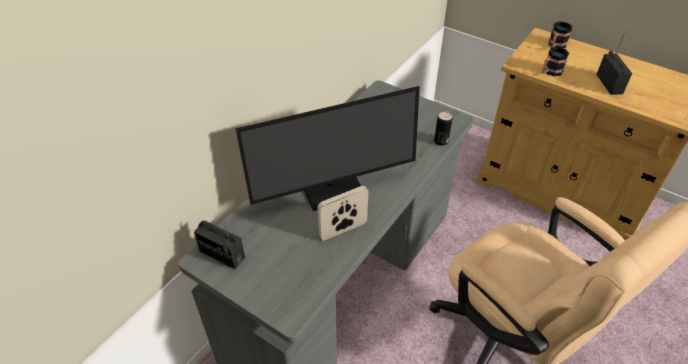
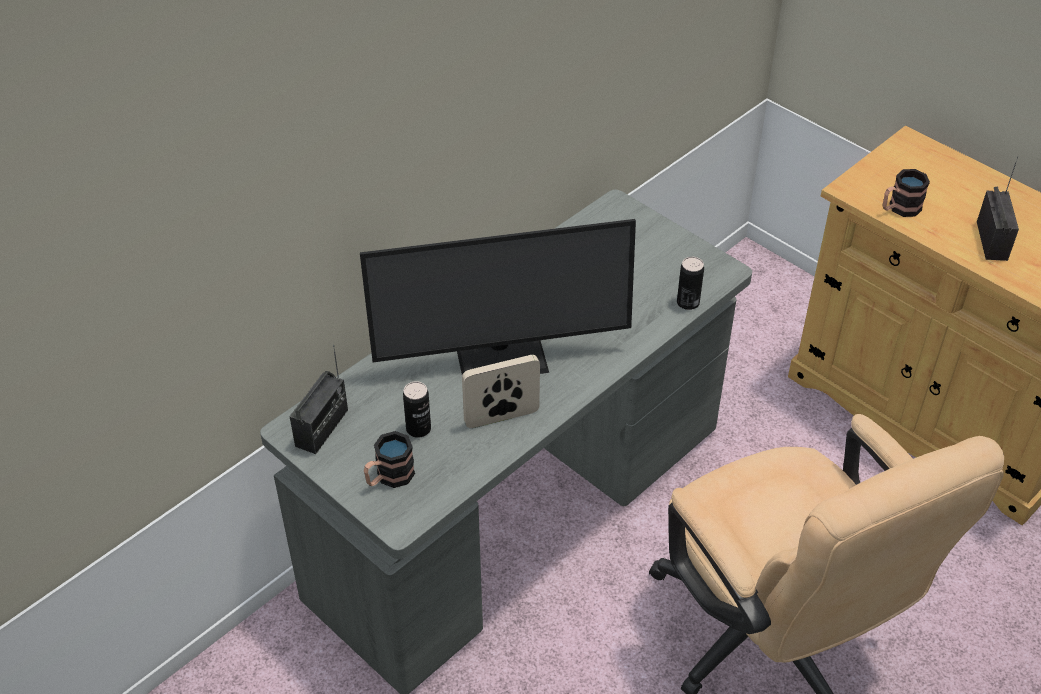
camera: 10 degrees right, 0 degrees up
radio [194,221,245,269] -> radio turned 105 degrees counterclockwise [290,345,348,454]
mug [549,21,572,48] -> mug moved to [364,431,415,488]
none -> can [403,381,431,438]

